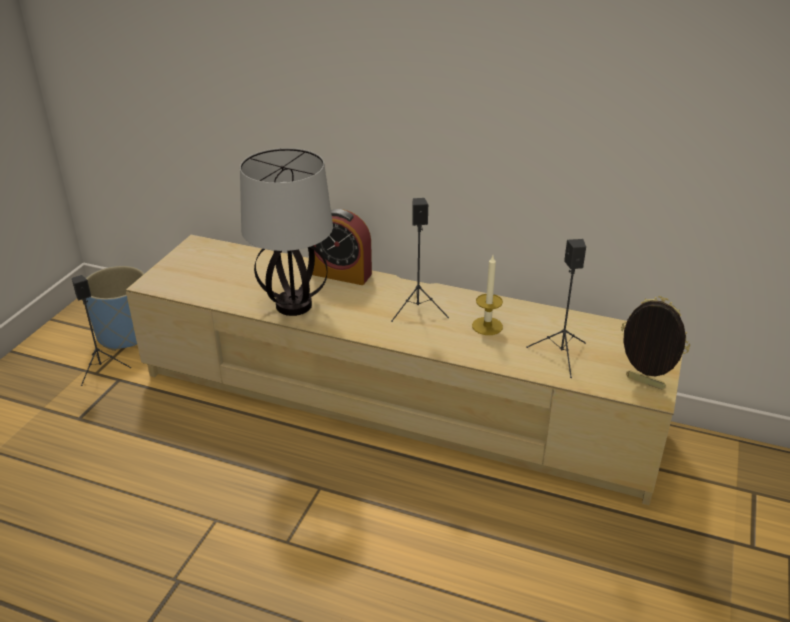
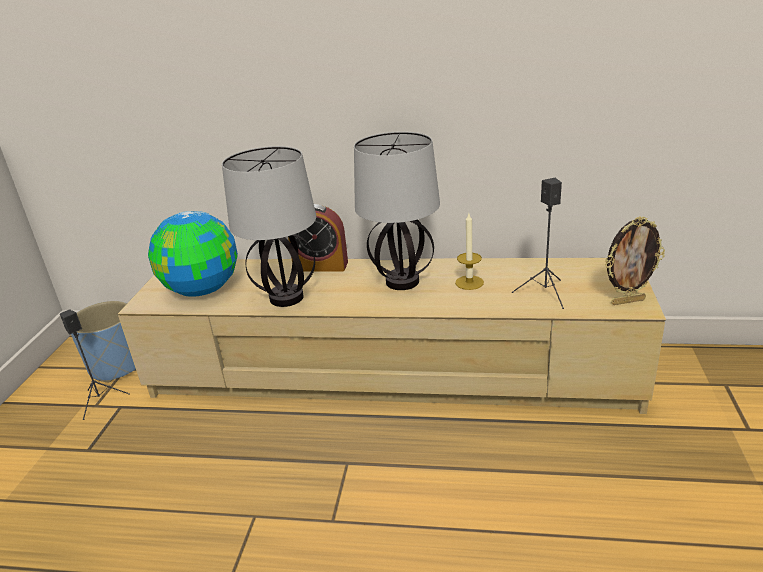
camera: 10 degrees left, 5 degrees down
black speaker [391,198,449,322] -> table lamp [354,132,440,290]
picture frame [621,296,690,390] -> picture frame turned 150 degrees clockwise [605,217,665,305]
none -> globe [148,211,238,297]

